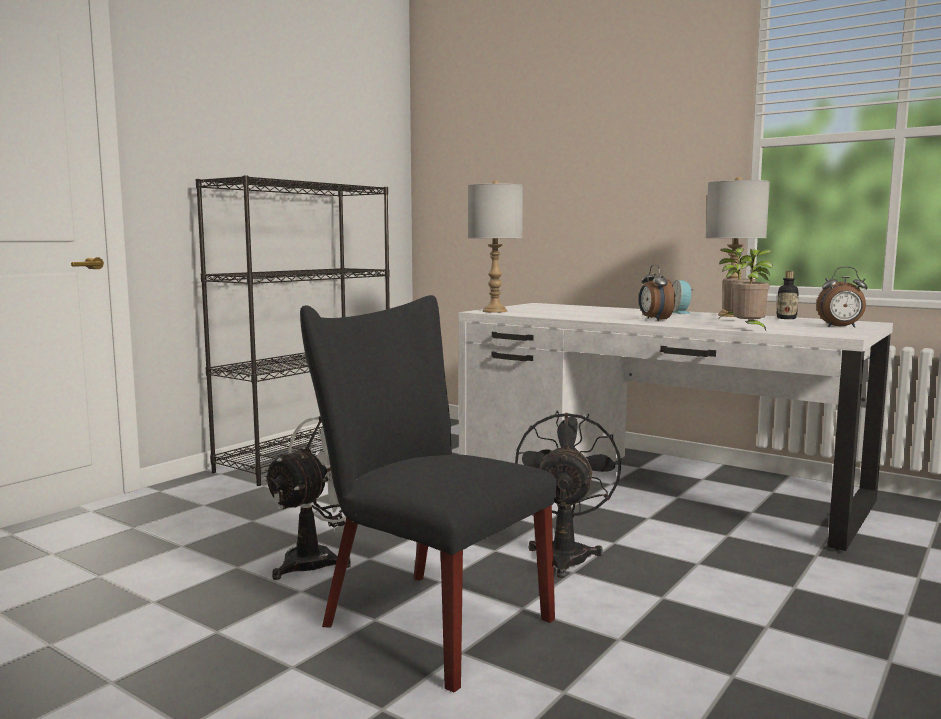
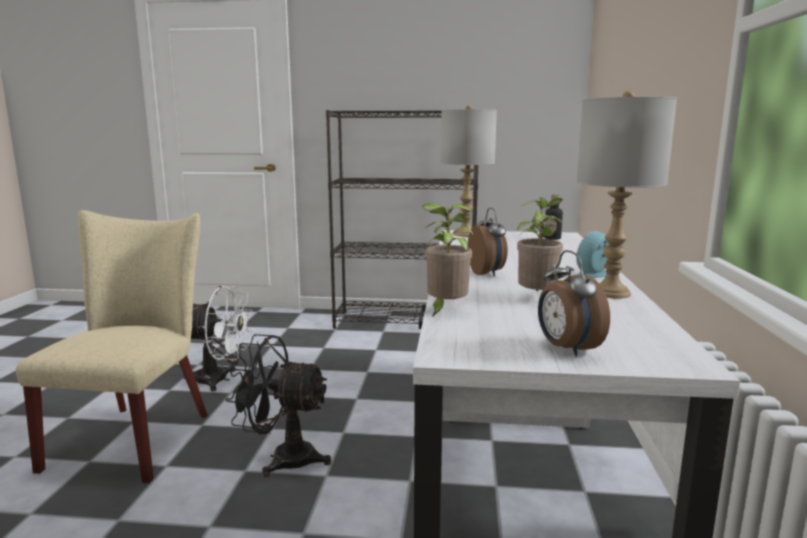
camera: 60 degrees right, 5 degrees up
black chair [300,295,557,693] -> beige chair [16,210,208,483]
black fan [515,410,621,578] -> black fan turned 150 degrees counterclockwise [226,334,331,477]
alarm clock [639,264,675,321] -> alarm clock turned 120 degrees clockwise [468,208,508,277]
bottle [777,271,799,319] -> bottle moved to [544,195,563,240]

